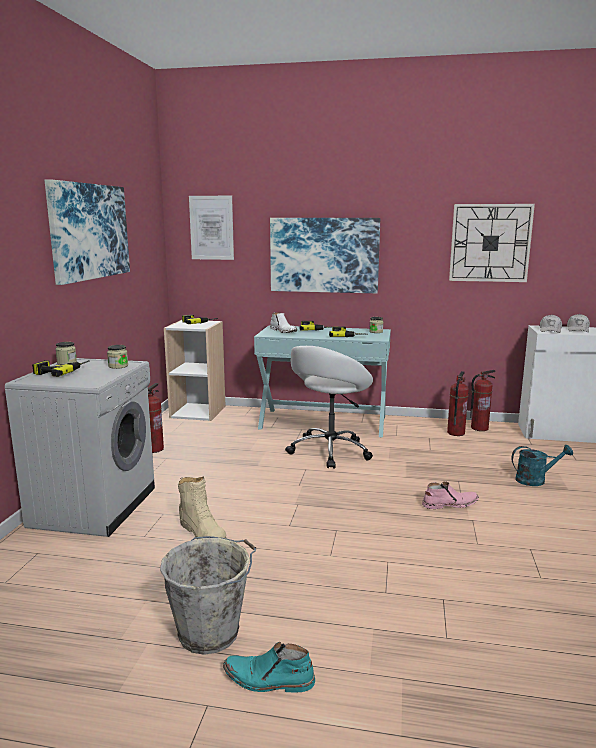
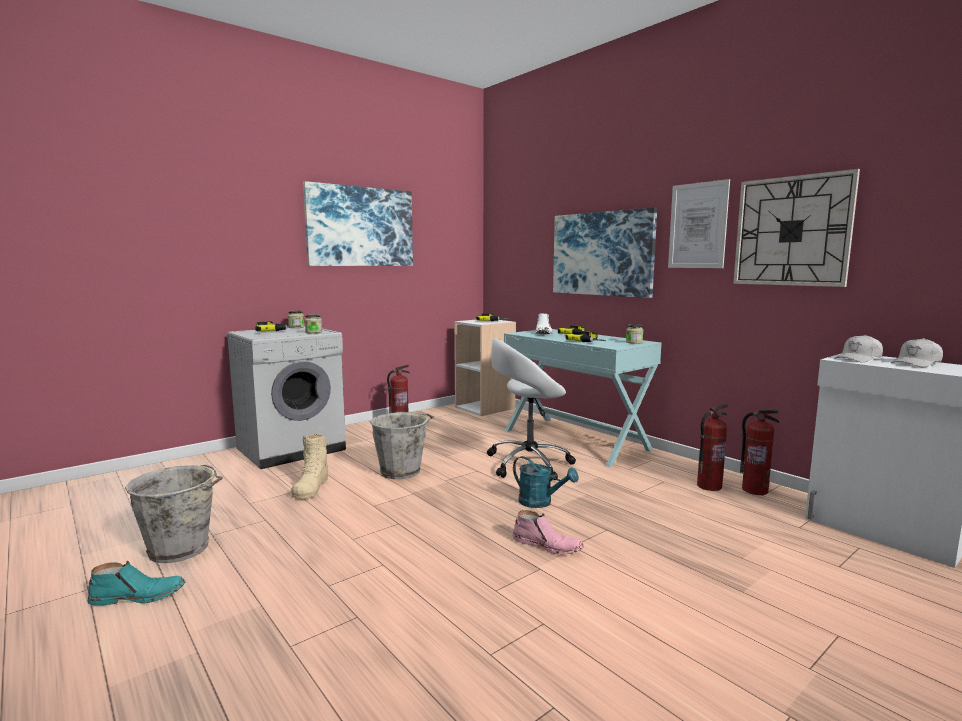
camera: 40 degrees right, 5 degrees down
picture [189,196,234,260] -> picture moved to [668,179,730,268]
turquoise boot [223,642,315,693] -> turquoise boot turned 120 degrees clockwise [88,561,185,606]
turquoise watering can [511,445,573,486] -> turquoise watering can moved to [513,456,579,508]
none -> grey bucket [370,412,434,479]

